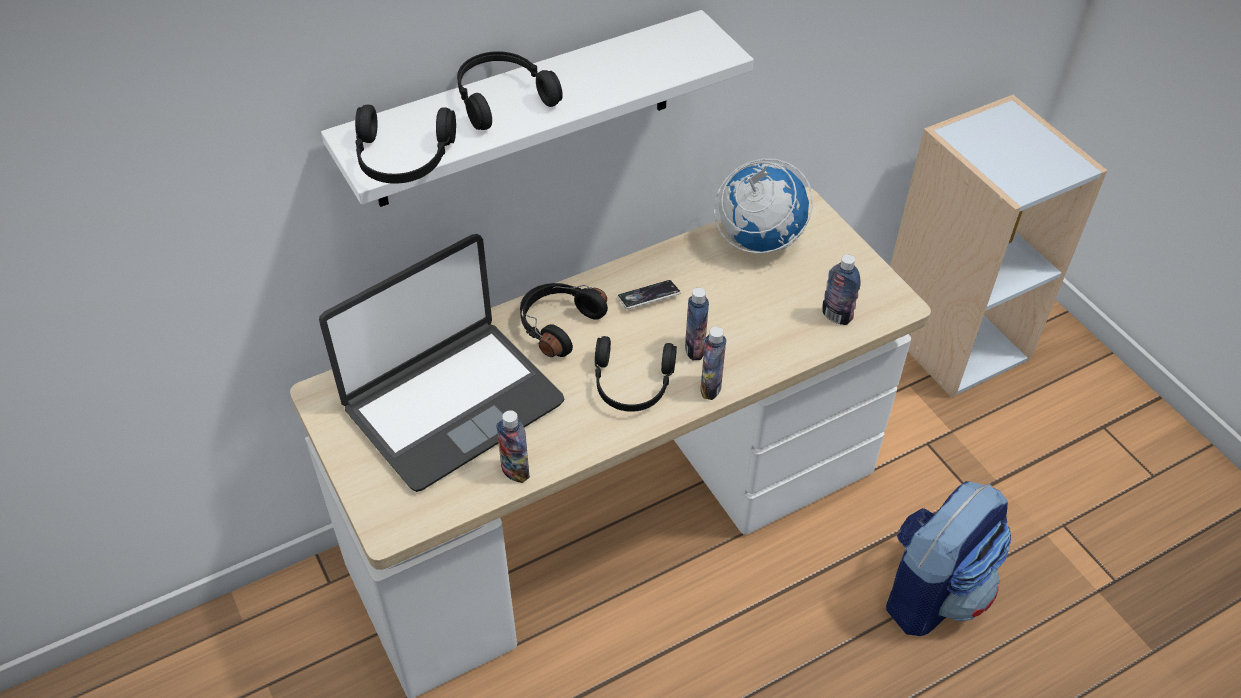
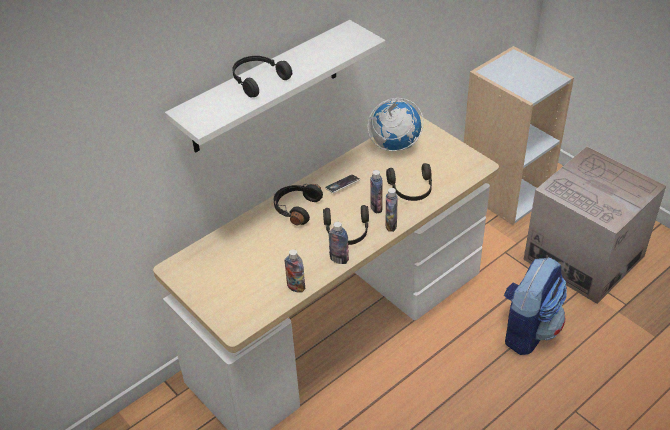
camera: 10 degrees left, 5 degrees down
laptop [319,234,564,492] -> none
black headphones [355,105,456,184] -> black headphones moved to [386,163,432,201]
bottle [822,255,861,325] -> bottle moved to [328,222,349,264]
none -> cardboard box [523,147,666,304]

